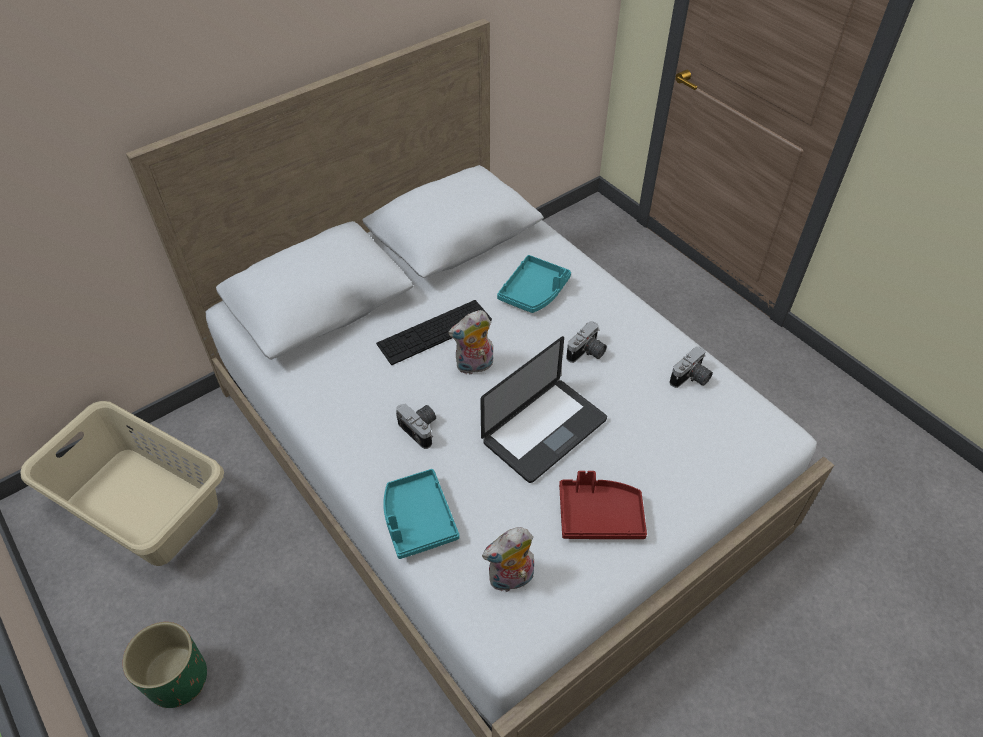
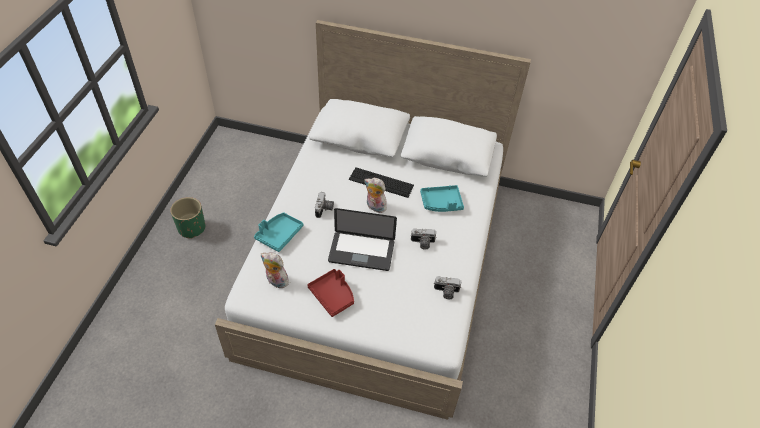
camera: 50 degrees right, 0 degrees up
beige laundry basket [21,401,224,566] -> none

